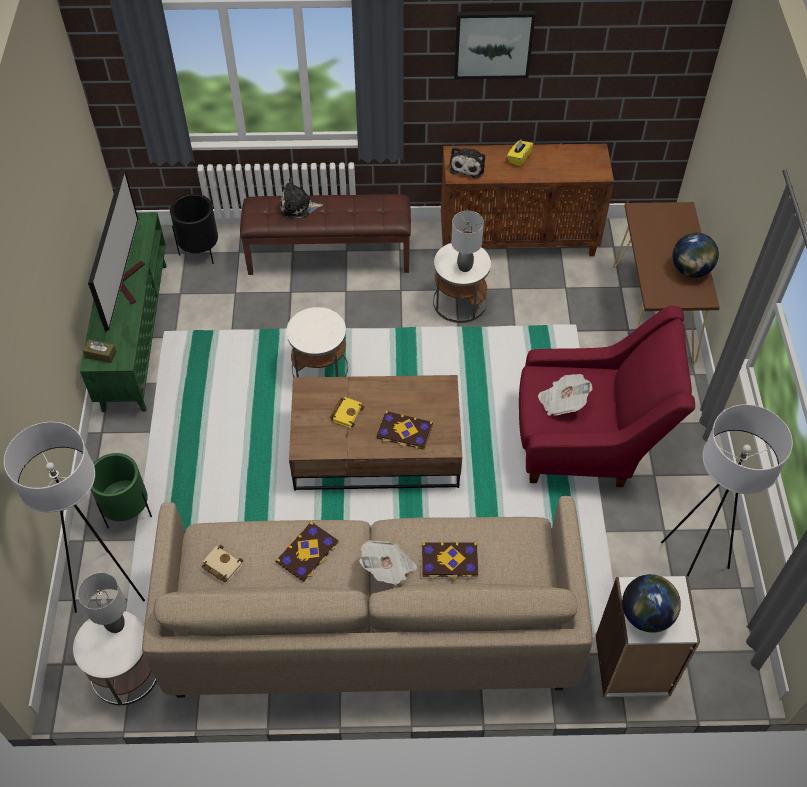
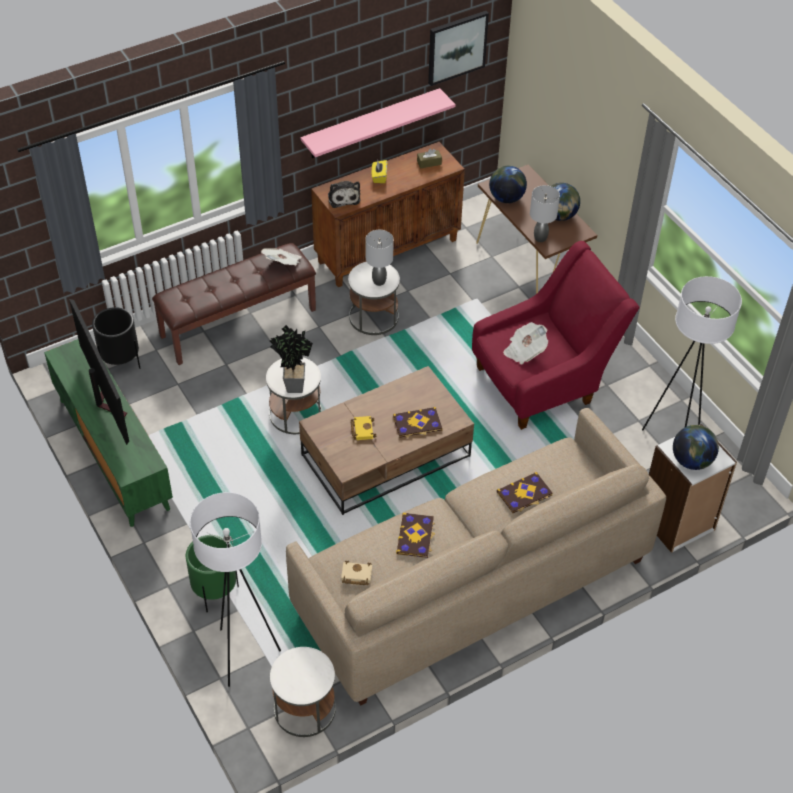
camera: 30 degrees left, 5 degrees down
grey table lamp [78,573,126,633] -> grey table lamp moved to [530,185,560,242]
brown tissue box [83,340,117,363] -> brown tissue box moved to [417,149,442,168]
plush toy [280,178,323,218] -> none
newspaper [359,540,417,585] -> newspaper moved to [261,248,302,265]
picture [454,11,536,79] -> picture moved to [428,11,489,86]
none -> potted plant [270,325,313,393]
none -> pink shelf [301,88,456,158]
none -> globe [489,166,527,203]

